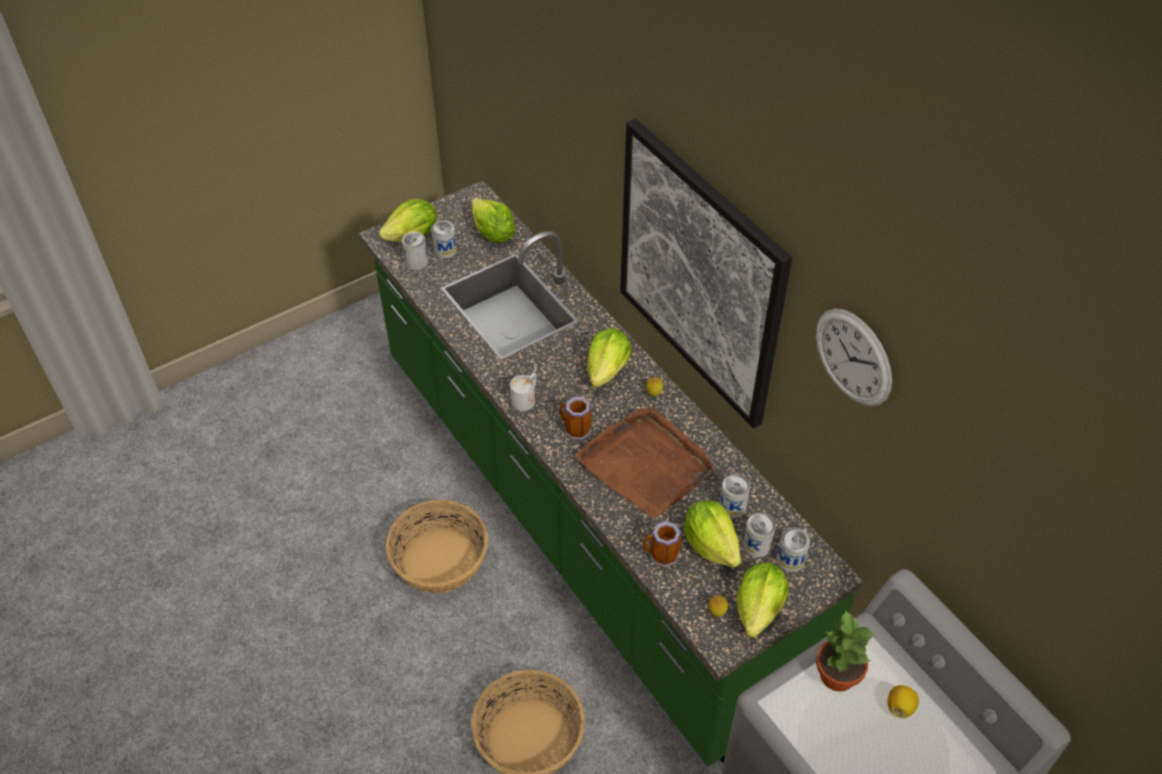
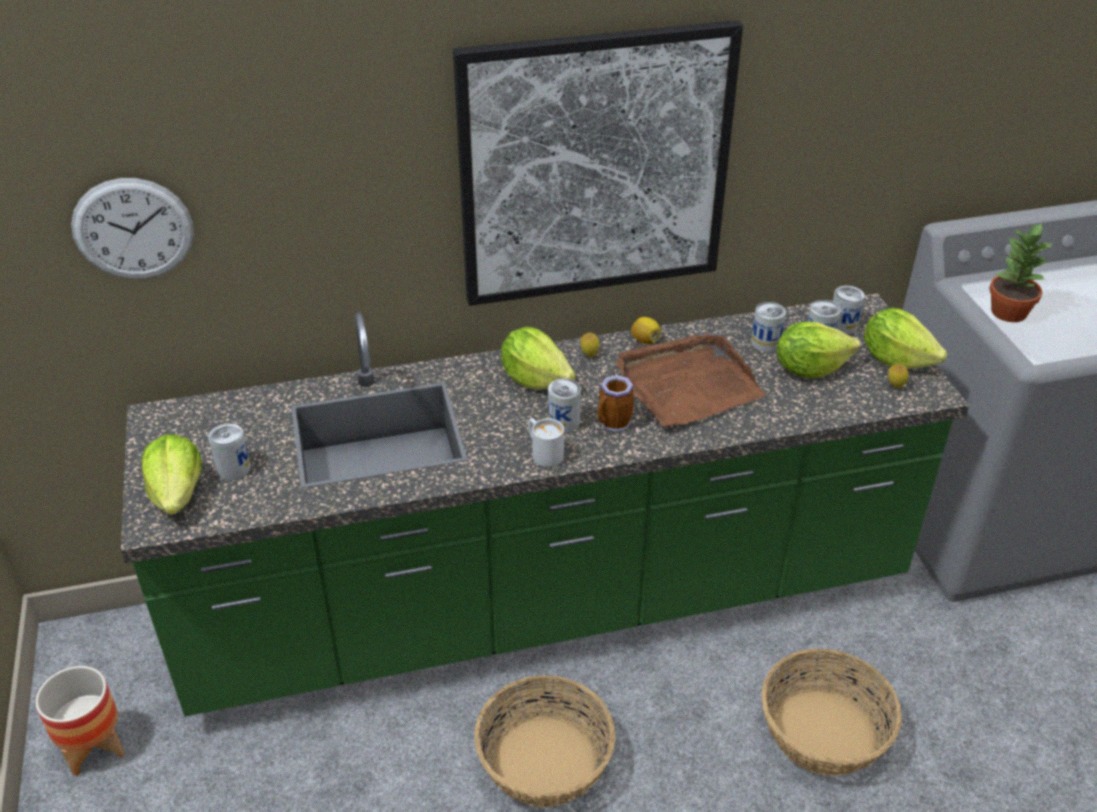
camera: 70 degrees left, 10 degrees down
can [402,232,428,270] -> can moved to [548,378,581,432]
lettuce [472,198,515,243] -> none
mug [643,521,681,567] -> none
wall clock [816,309,892,406] -> wall clock moved to [71,178,194,279]
lemon [888,685,919,718] -> lemon moved to [631,317,661,344]
none -> planter [36,666,125,776]

